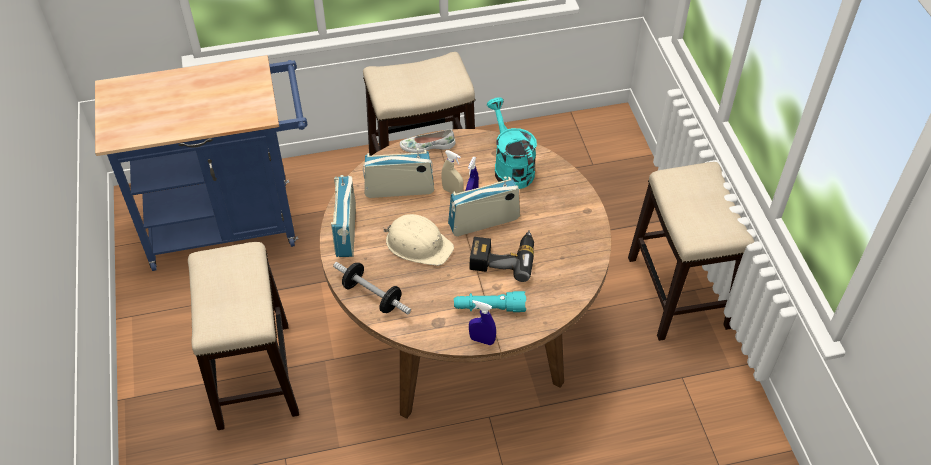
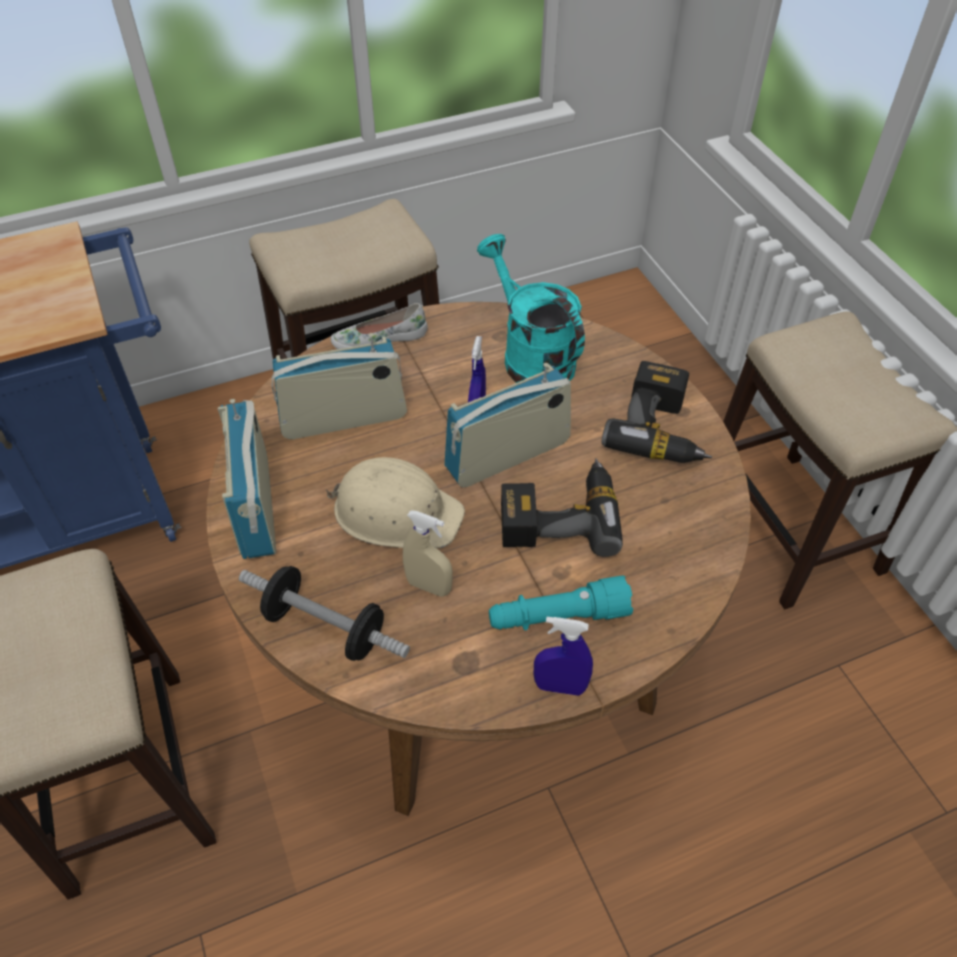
camera: 10 degrees left, 0 degrees up
beige spray bottle [441,150,464,194] -> beige spray bottle moved to [403,511,453,597]
none -> power drill [601,361,712,463]

